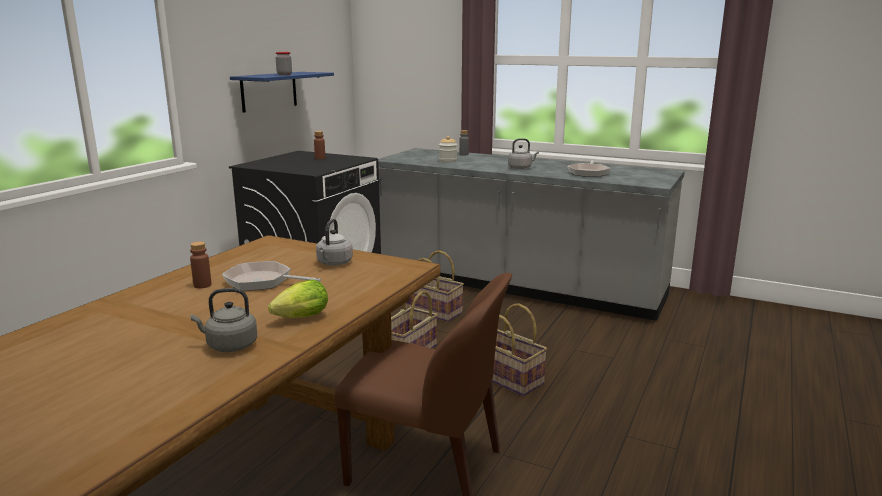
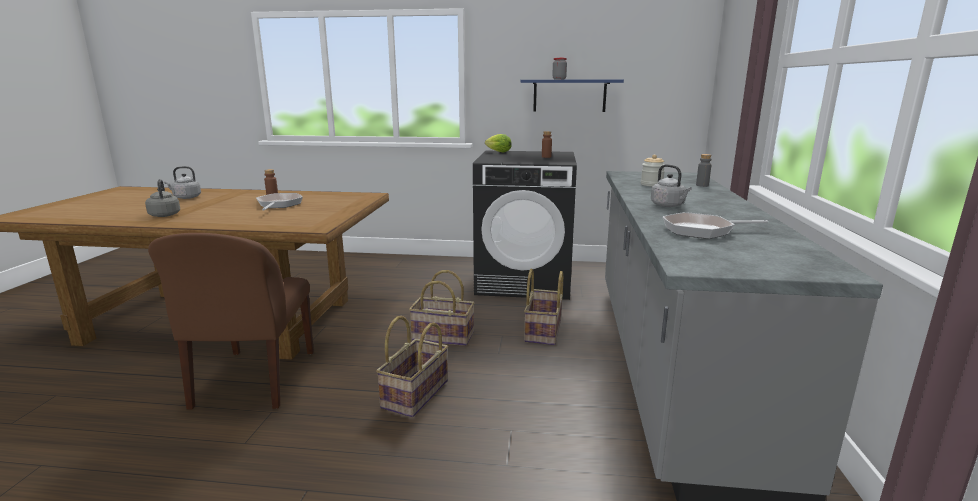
camera: 70 degrees right, 0 degrees up
lettuce [268,280,328,318] -> lettuce moved to [485,134,512,152]
grey kettle [316,219,353,266] -> grey kettle moved to [164,166,201,199]

